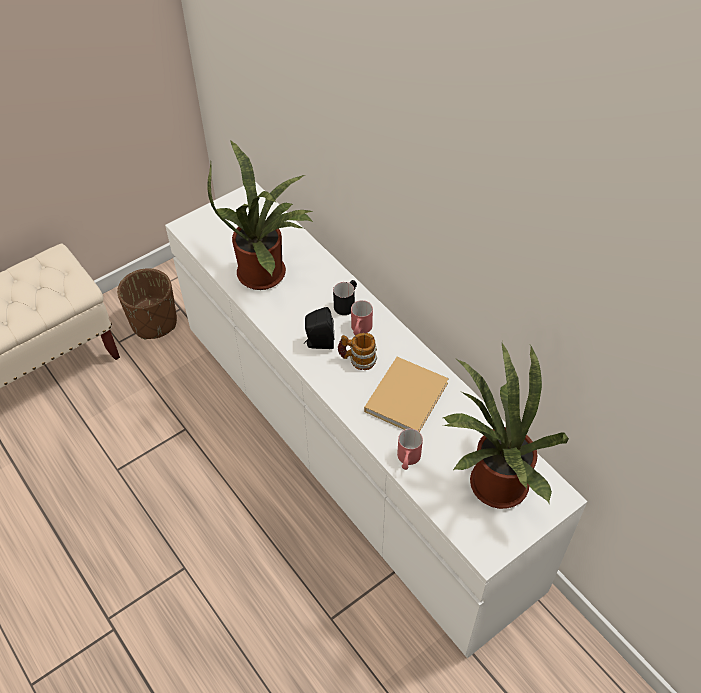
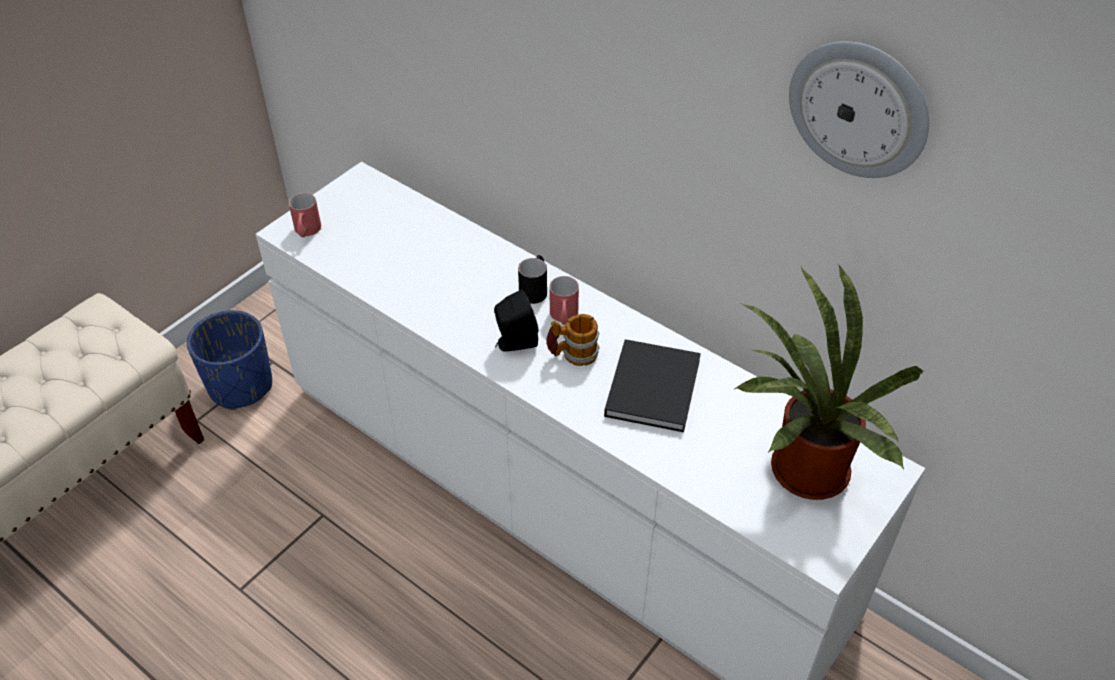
camera: 15 degrees left, 5 degrees down
brown planter [117,268,177,340] -> blue planter [187,310,272,410]
potted plant [208,141,314,290] -> none
beige book [364,357,449,432] -> black book [604,339,701,432]
red mug [397,429,423,470] -> red mug moved to [289,193,321,237]
none -> wall clock [789,41,929,178]

